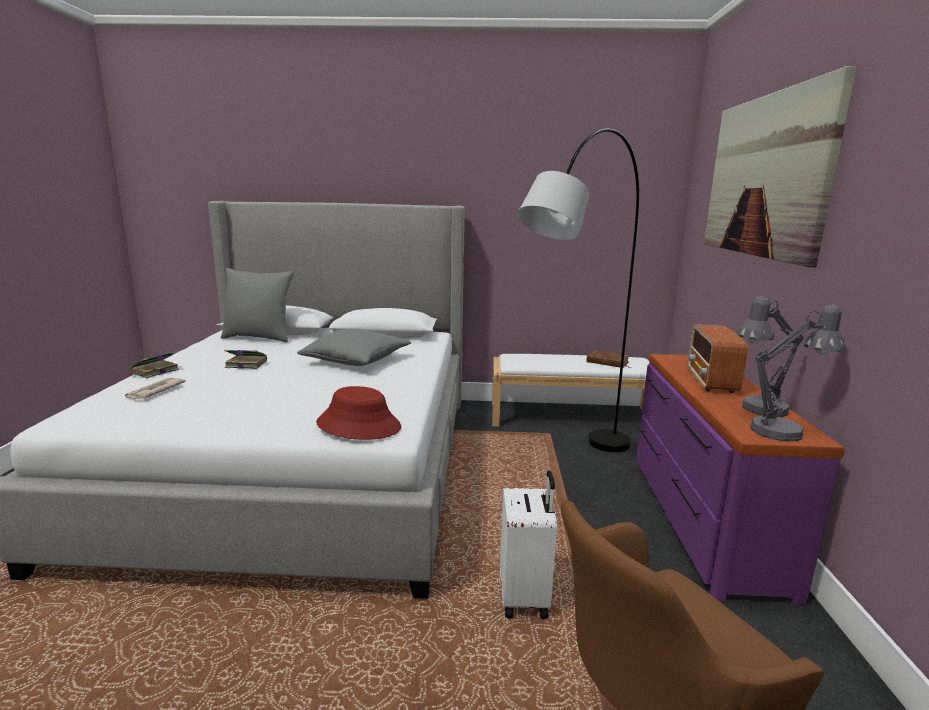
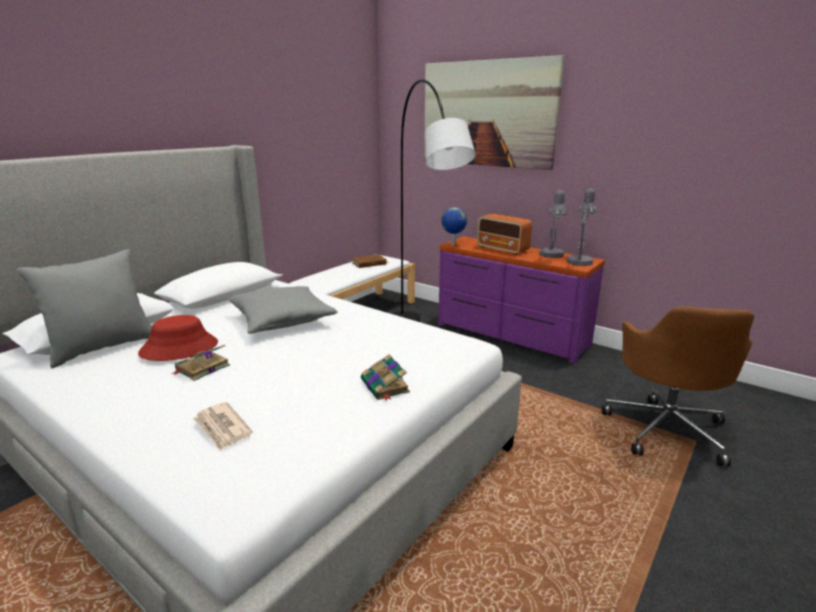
camera: 55 degrees left, 5 degrees up
book [128,352,179,378] -> book moved to [361,354,410,401]
red hat [316,386,401,440] -> red hat moved to [138,315,218,361]
white suitcase [500,470,557,619] -> none
none -> globe [441,207,467,246]

